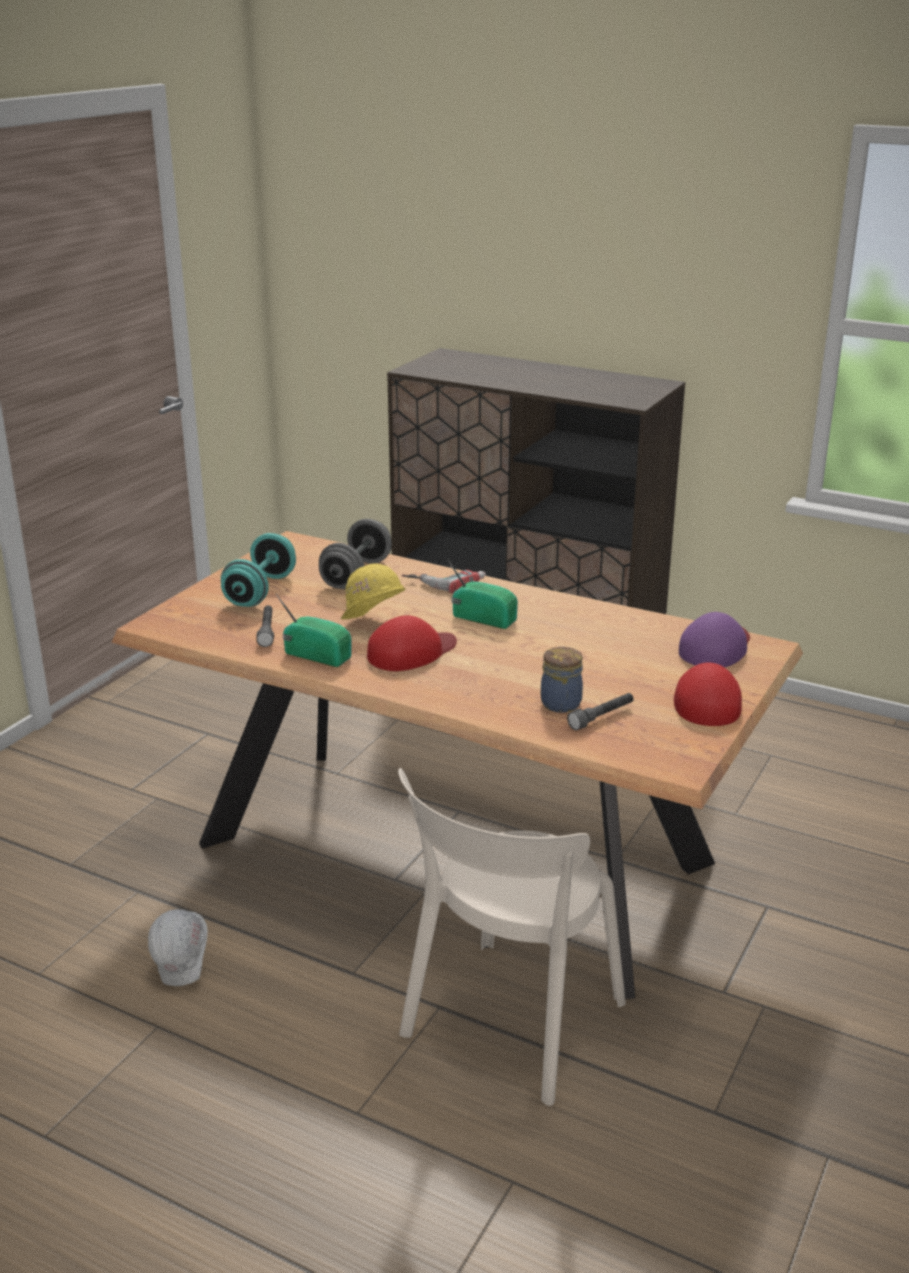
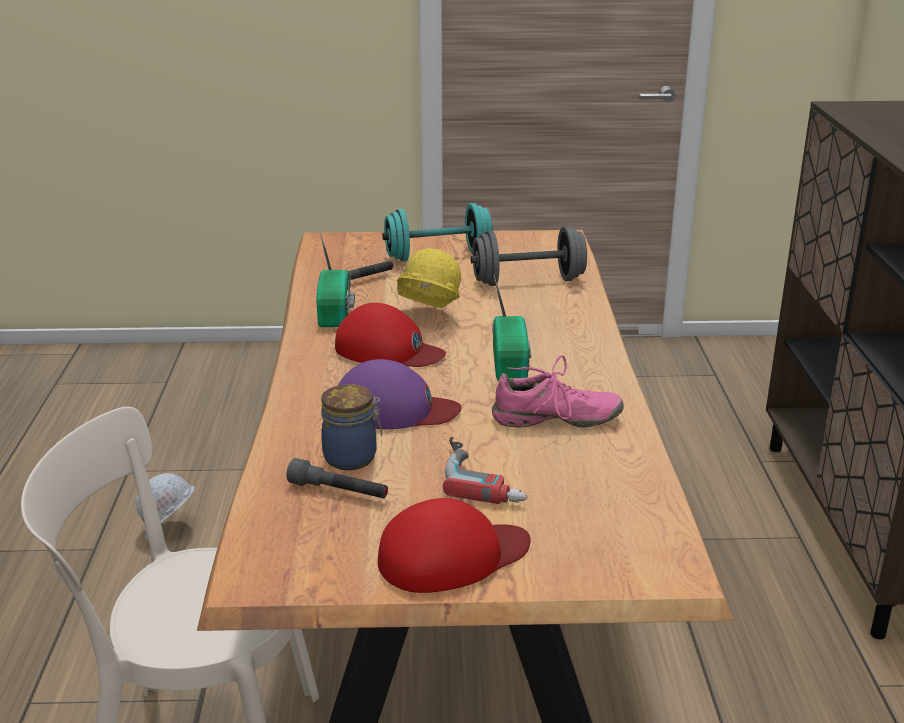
camera: 60 degrees right, 0 degrees up
power drill [402,570,486,594] -> power drill moved to [443,437,527,504]
purple cap [679,612,750,667] -> purple cap moved to [338,359,462,429]
none -> pink shoe [492,355,624,427]

